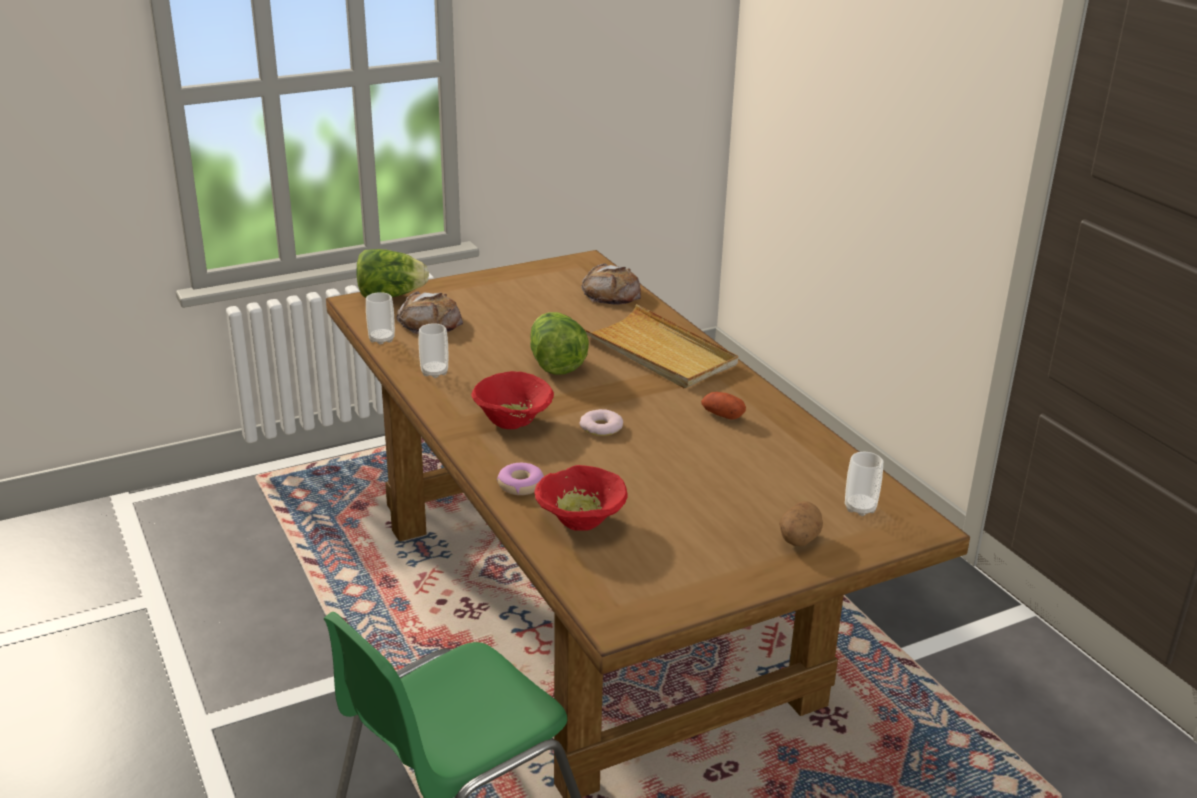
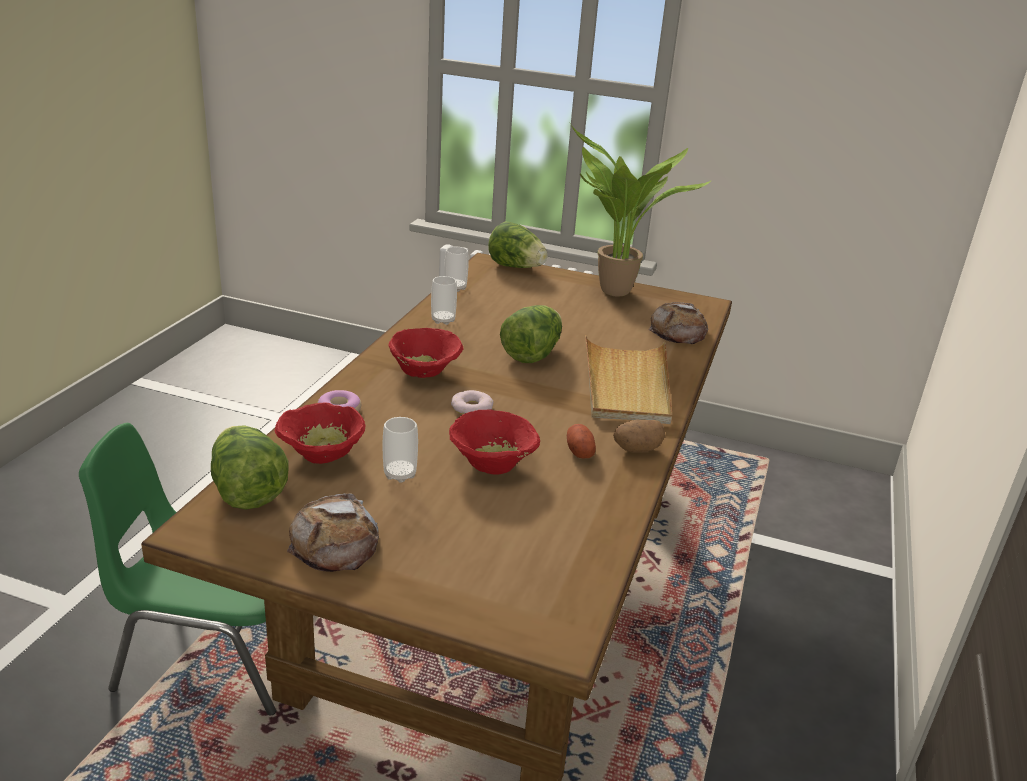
camera: 45 degrees right, 0 degrees up
bread [396,291,463,334] -> bread moved to [287,493,379,572]
potato [779,501,823,546] -> potato moved to [613,420,665,452]
cup [845,452,883,516] -> cup moved to [383,417,418,483]
none -> lettuce [211,425,289,510]
none -> red bowl [449,410,540,475]
none -> potted plant [570,123,712,297]

